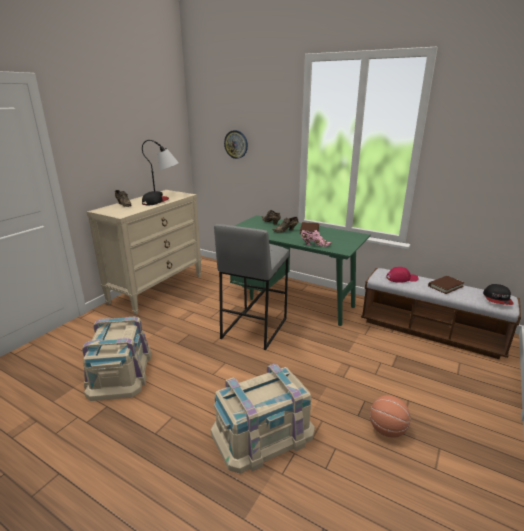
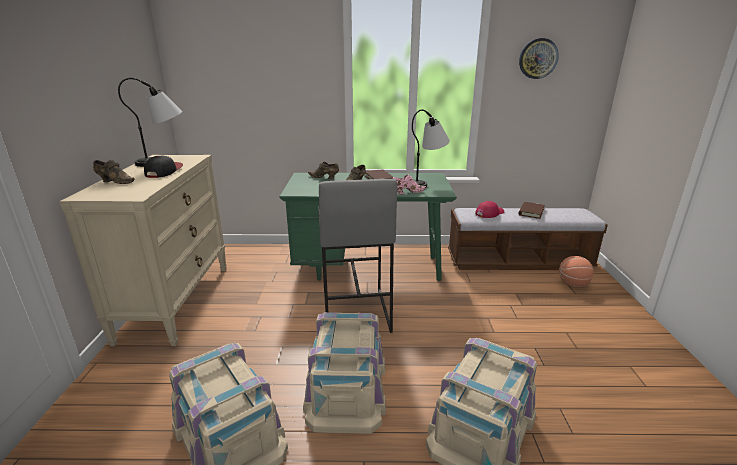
camera: 30 degrees left, 0 degrees up
wall clock [224,130,248,159] -> wall clock moved to [519,38,559,79]
basketball [370,395,411,438] -> basketball moved to [559,256,594,287]
cap [483,284,514,305] -> none
none -> beige storage box [303,312,386,434]
none -> table lamp [412,109,450,186]

